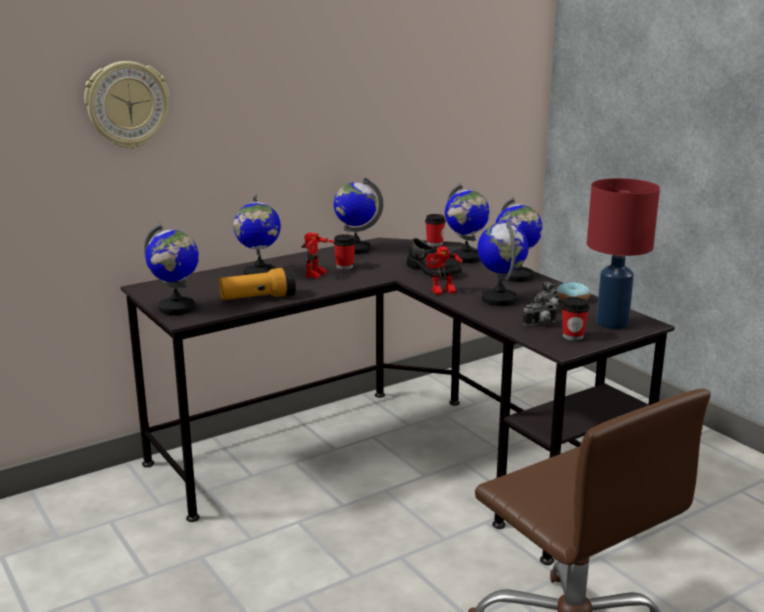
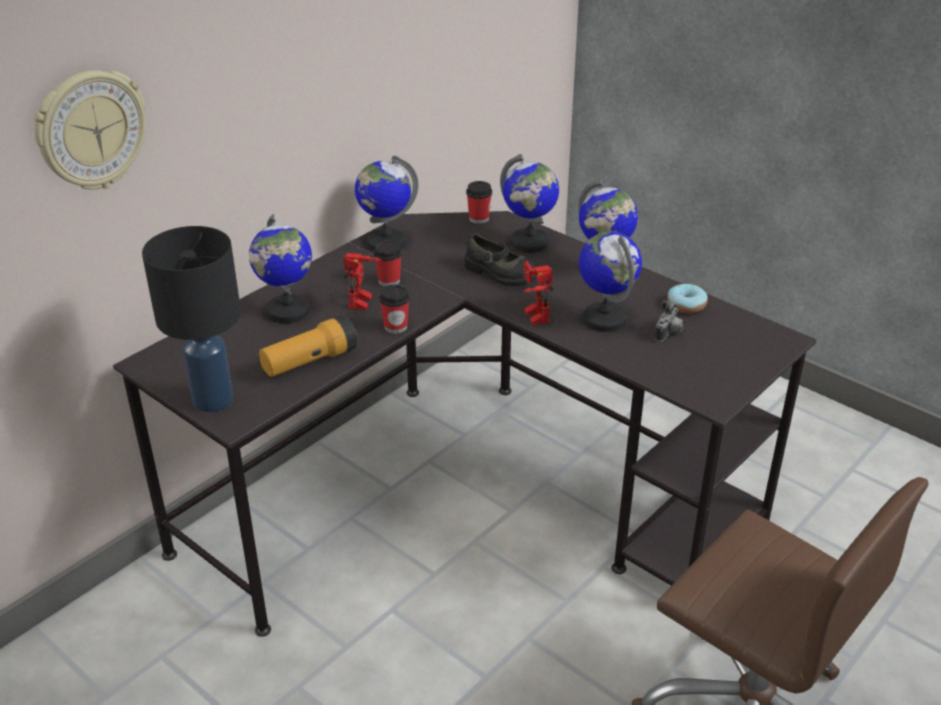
camera: 15 degrees left, 15 degrees up
globe [144,223,199,315] -> black table lamp [142,226,241,412]
toy robot [426,246,462,295] -> toy robot turned 105 degrees clockwise [523,261,554,325]
camera [523,293,557,326] -> none
cup [562,297,589,341] -> cup moved to [379,284,410,334]
red table lamp [587,178,660,329] -> none

